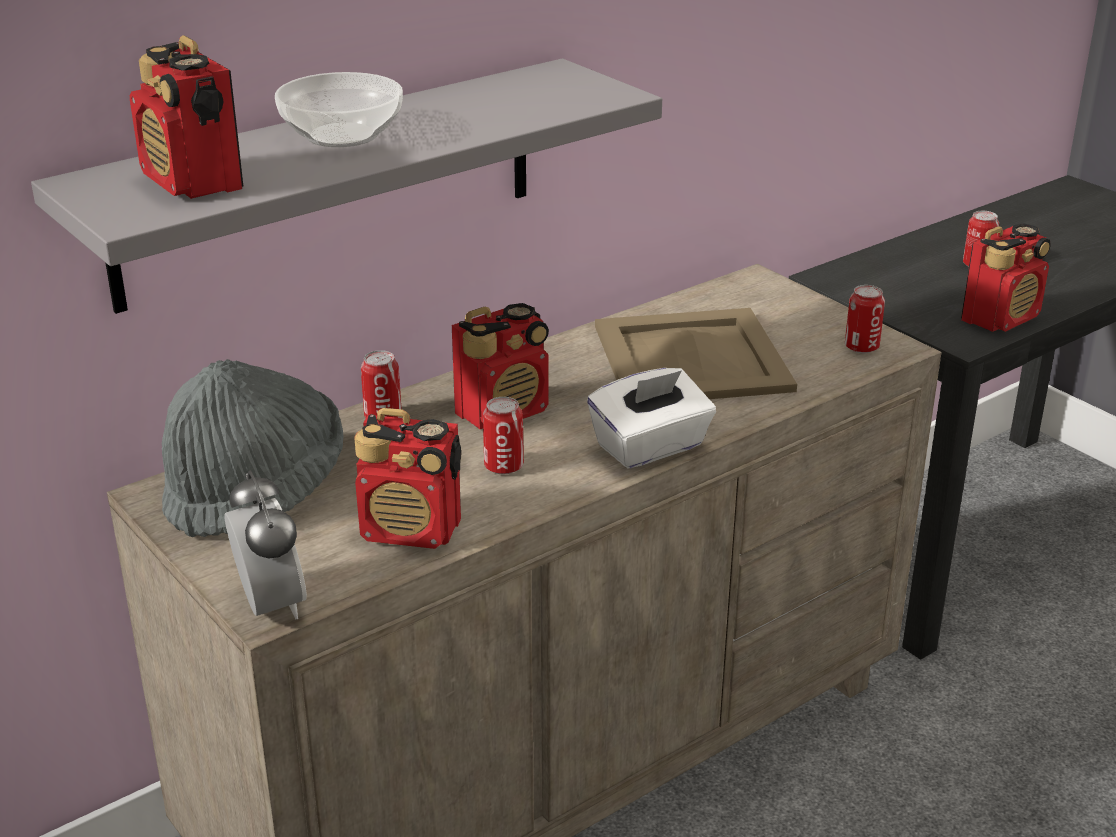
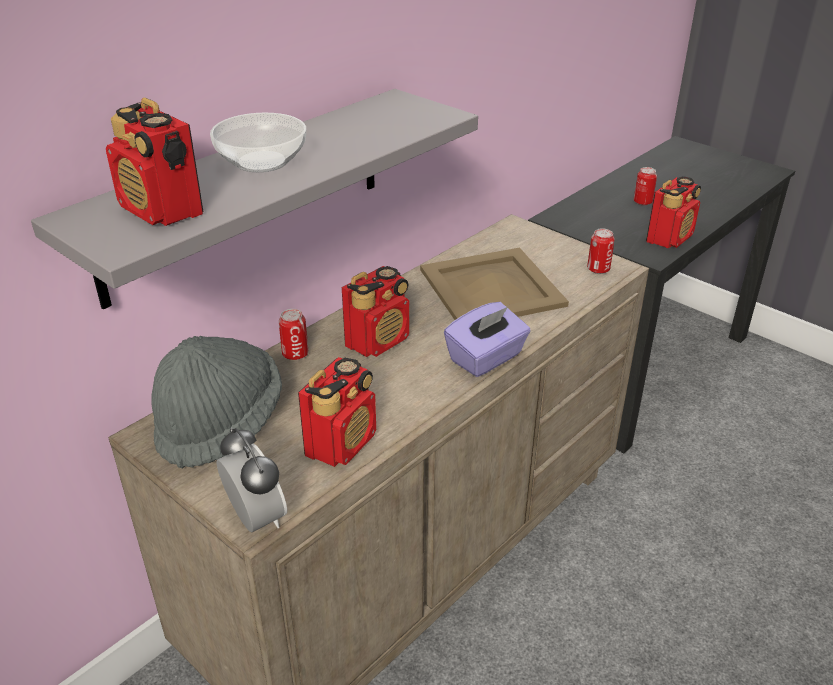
camera: 10 degrees left, 5 degrees up
radio [354,408,461,549] -> radio turned 60 degrees counterclockwise [298,357,376,467]
can [483,397,524,474] -> none
white tissue box [587,368,716,469] -> purple tissue box [444,302,531,377]

